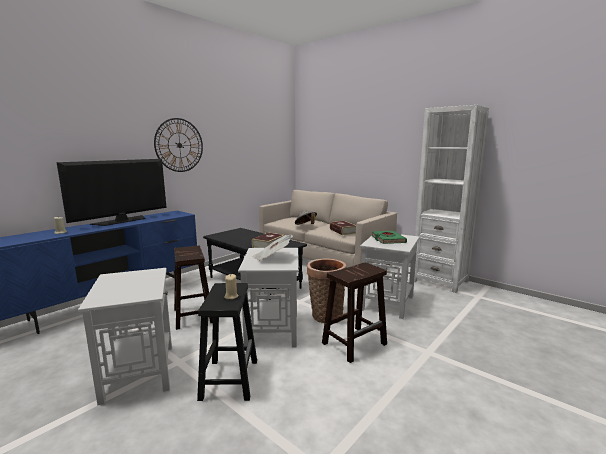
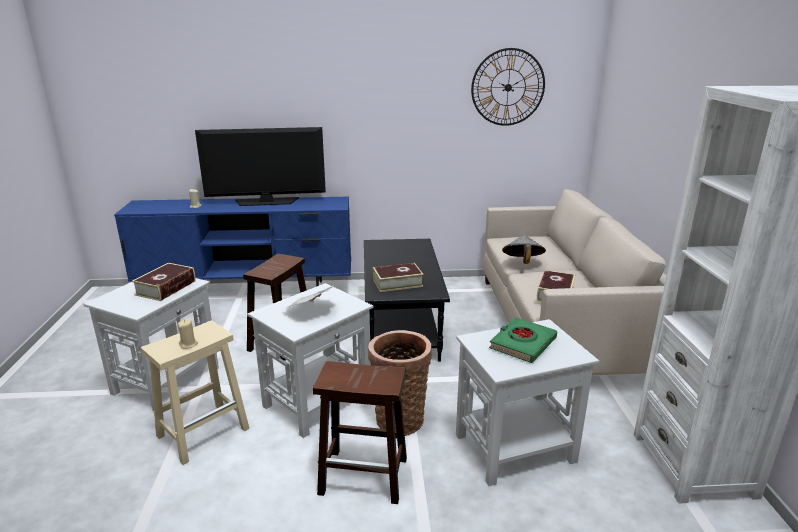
camera: 45 degrees right, 10 degrees up
wall clock [154,118,203,172] -> wall clock moved to [471,48,545,126]
black stool [197,283,257,401] -> beige stool [141,320,250,465]
none -> book [132,263,196,301]

